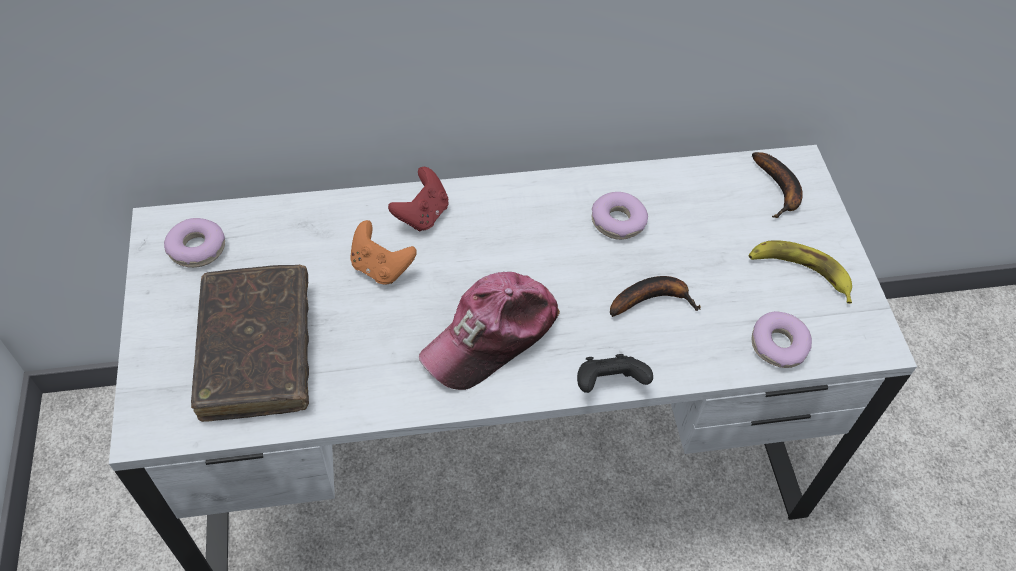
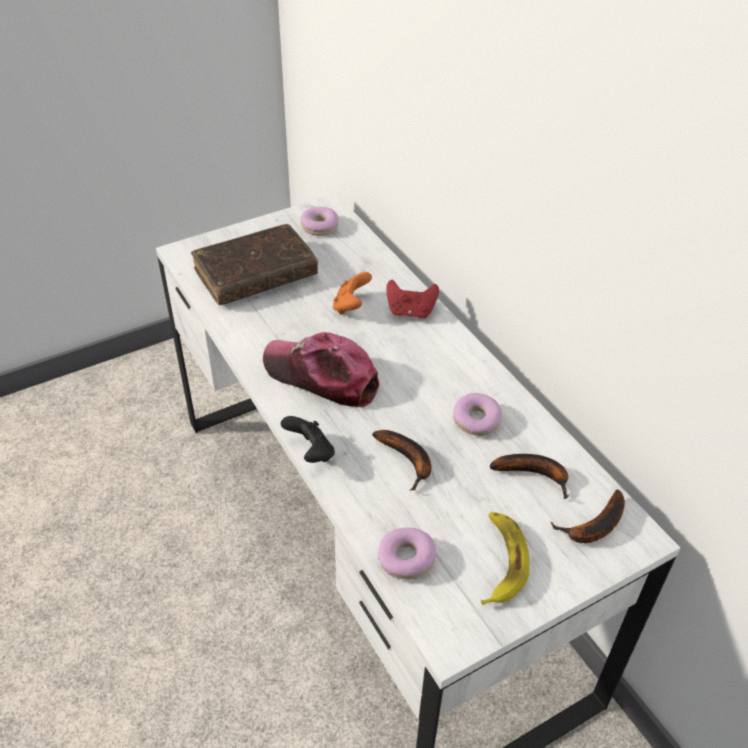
camera: 70 degrees right, 10 degrees down
none -> banana [490,454,569,499]

